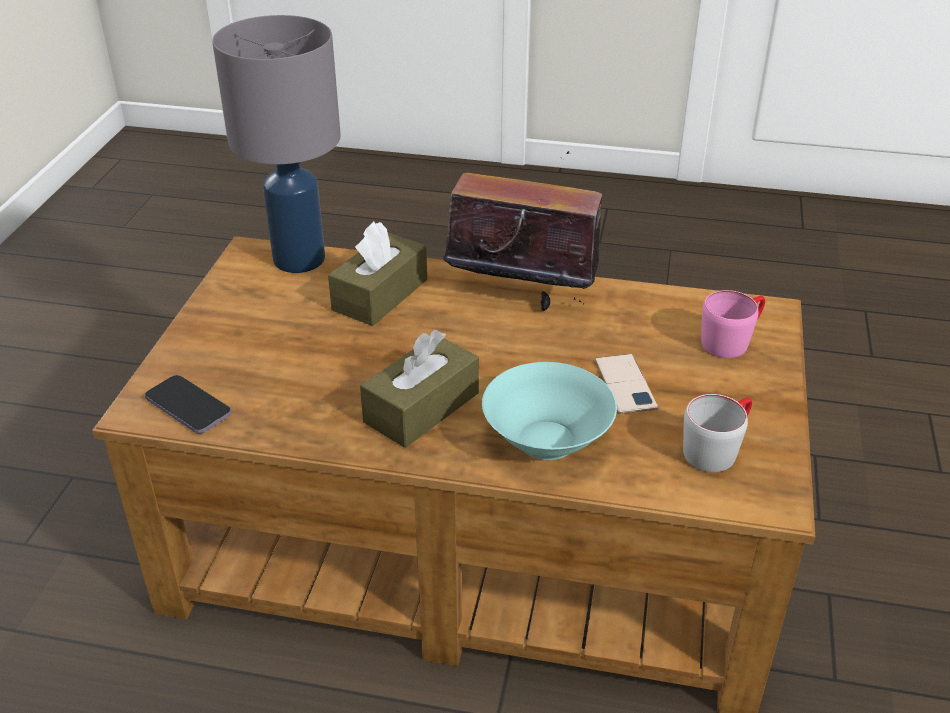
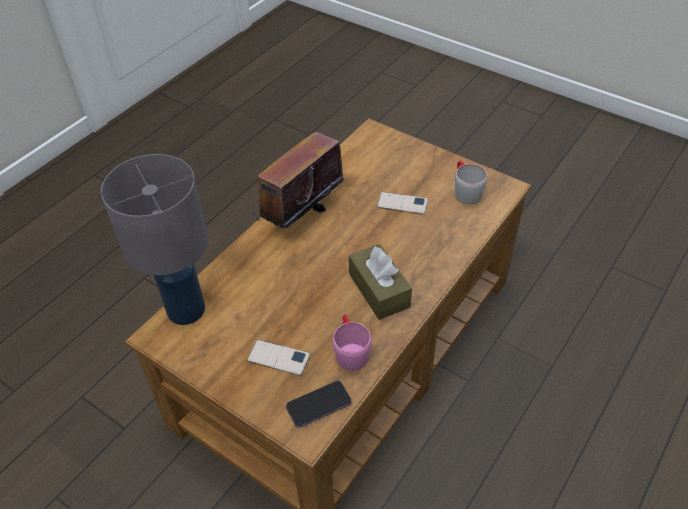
camera: 65 degrees left, 10 degrees up
brown tissue box [328,222,427,326] -> none
turquoise bowl [482,362,617,460] -> none
pink mug [701,290,765,358] -> pink mug moved to [333,314,371,371]
none -> phone [247,339,310,376]

